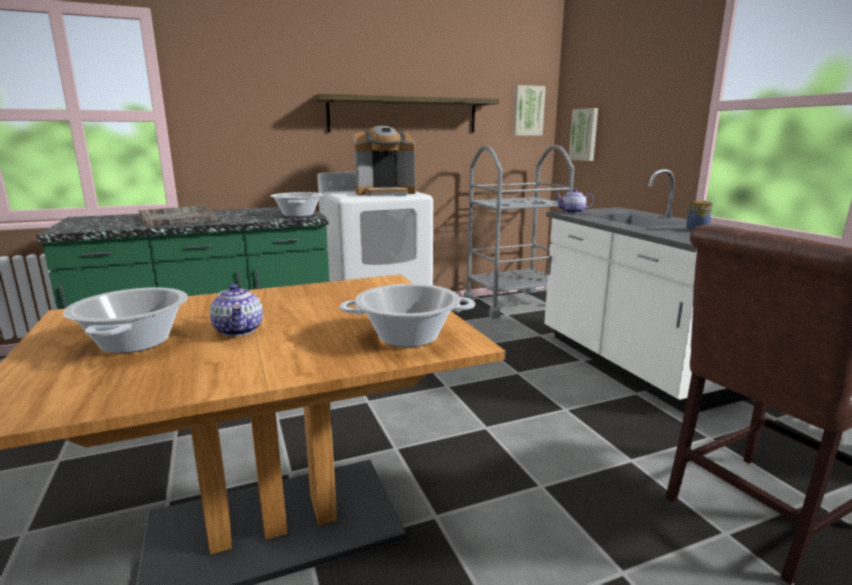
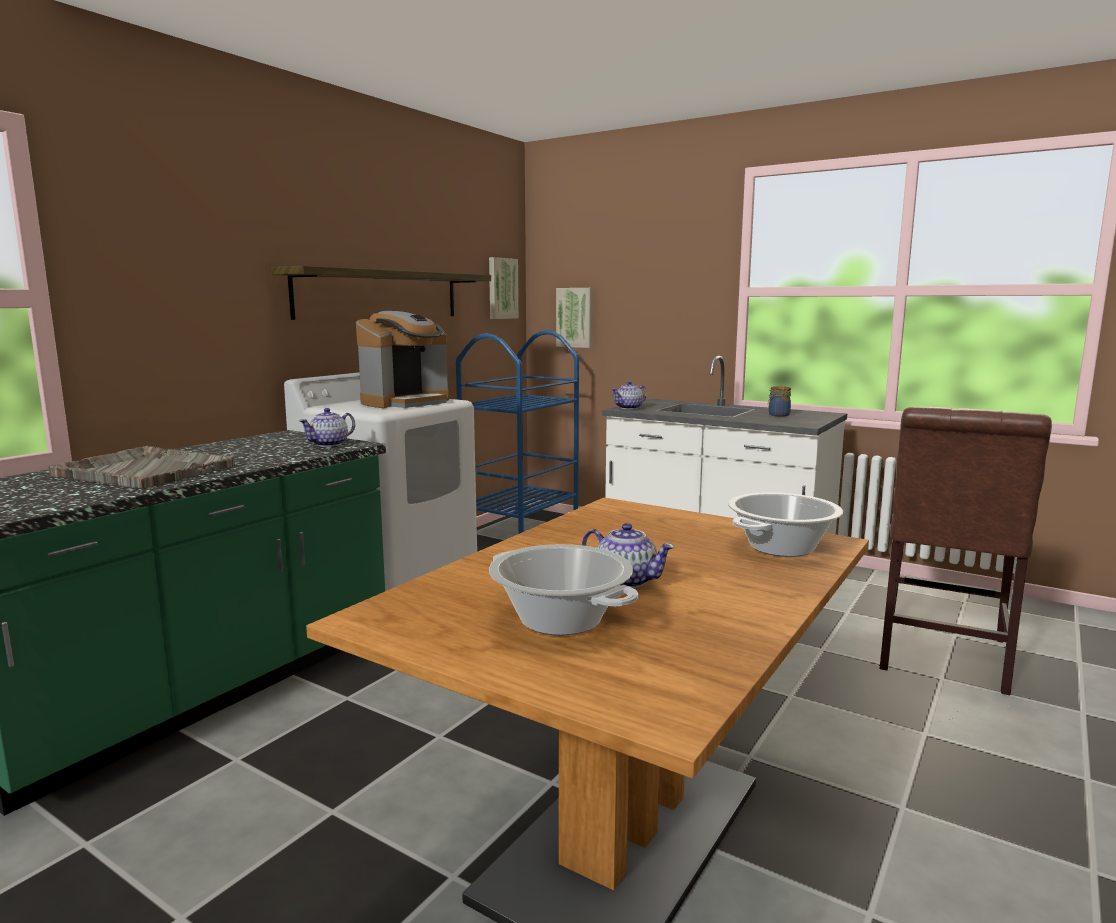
camera: 35 degrees left, 5 degrees down
cooking pot [271,192,323,217] -> teapot [299,408,355,447]
grey cart [464,145,574,318] -> blue cart [456,330,579,534]

